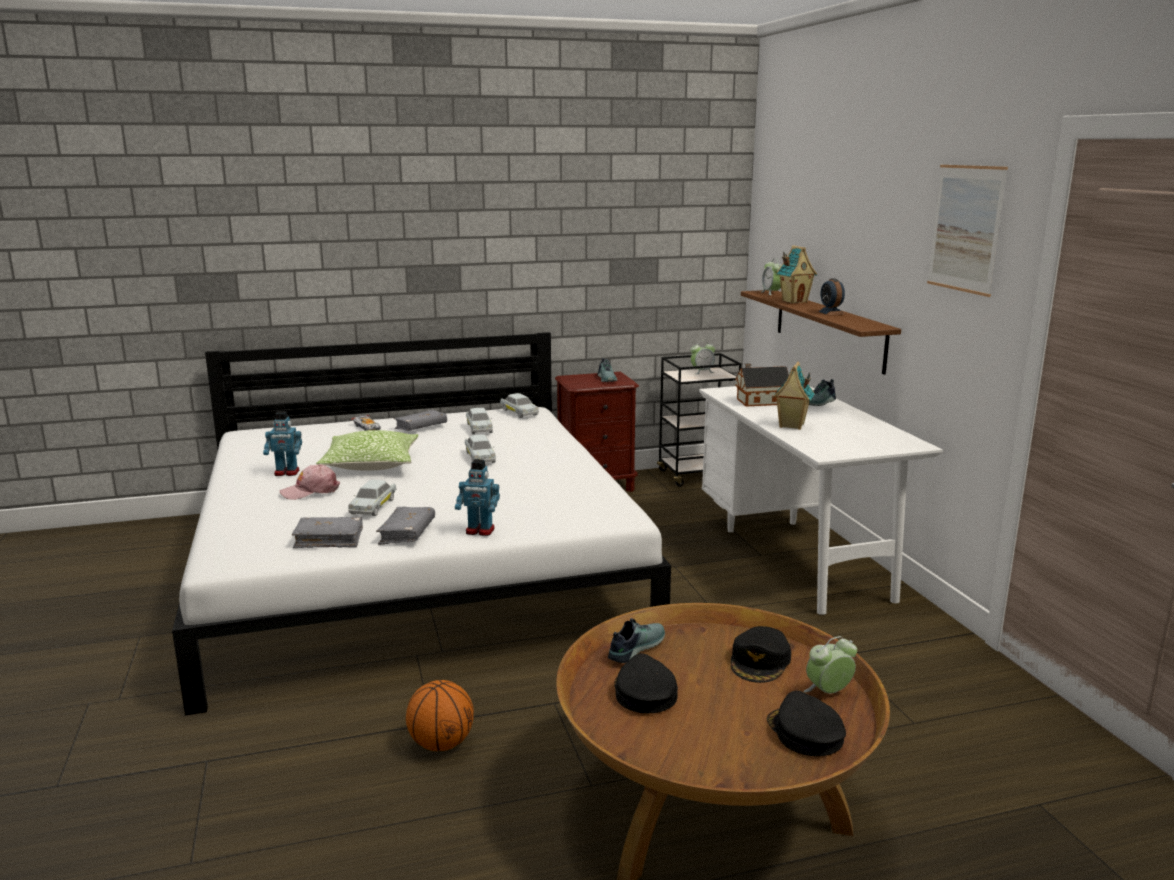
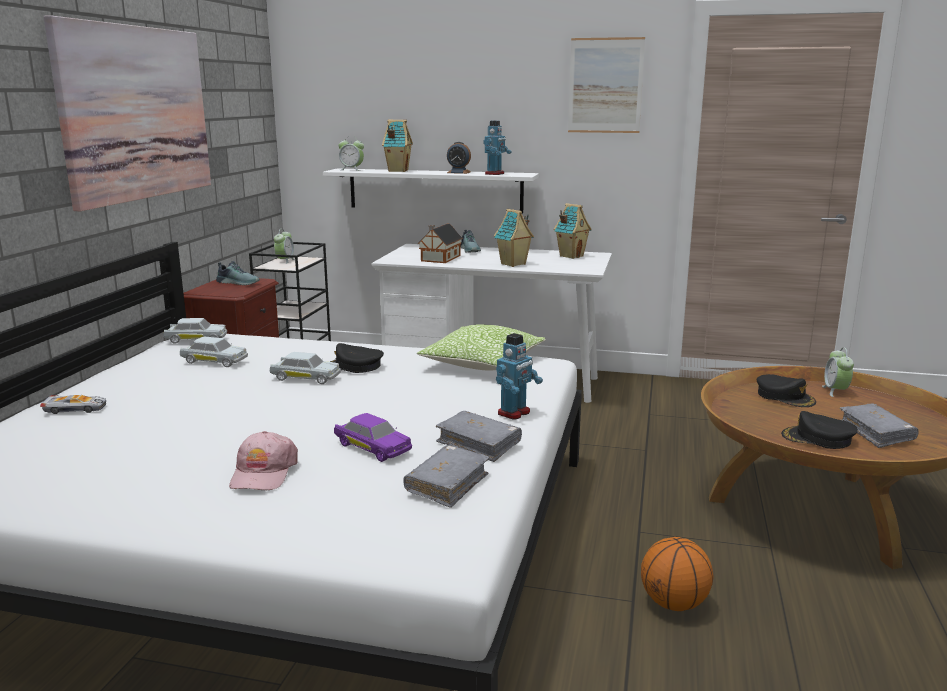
camera: 60 degrees left, 0 degrees up
toy robot [263,411,302,476] -> toy robot moved to [483,120,511,175]
pillow [316,430,418,470] -> pillow moved to [417,324,546,371]
white toy car [348,480,396,516] -> purple toy car [334,413,412,462]
grey book [394,410,447,431] -> grey book moved to [840,404,919,448]
shoe [608,618,665,663] -> none
brown shelf [741,290,901,375] -> white shelf [323,168,539,214]
black cap [767,691,846,756] -> black cap moved to [330,343,384,373]
none -> picture [44,15,211,211]
none -> toy house [554,203,592,259]

